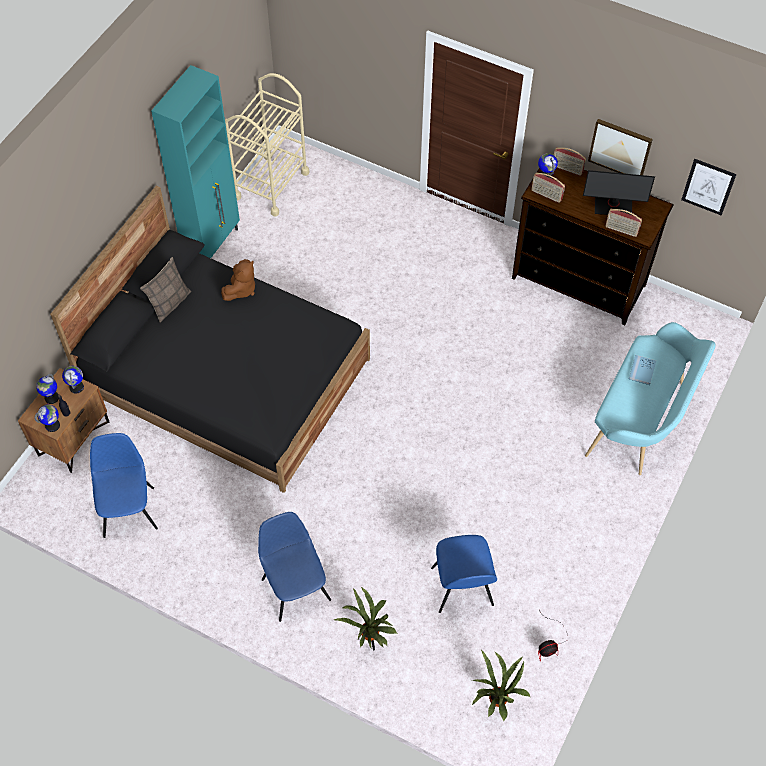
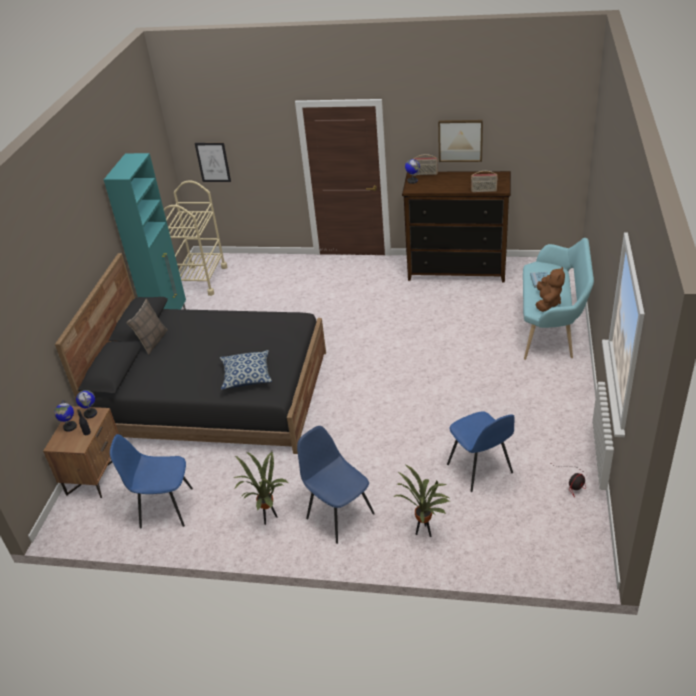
camera: 15 degrees left, 20 degrees down
globe [35,405,60,432] -> none
blue chair [90,433,158,538] -> blue chair turned 60 degrees counterclockwise [110,434,193,529]
brown plush toy [221,259,255,301] -> brown plush toy moved to [536,267,565,312]
potted plant [472,650,530,722] -> potted plant moved to [234,452,288,525]
radio [531,172,565,203] -> none
monitor [583,170,655,215] -> none
picture [681,159,737,215] -> picture moved to [195,143,231,182]
none -> pillow [220,350,272,390]

